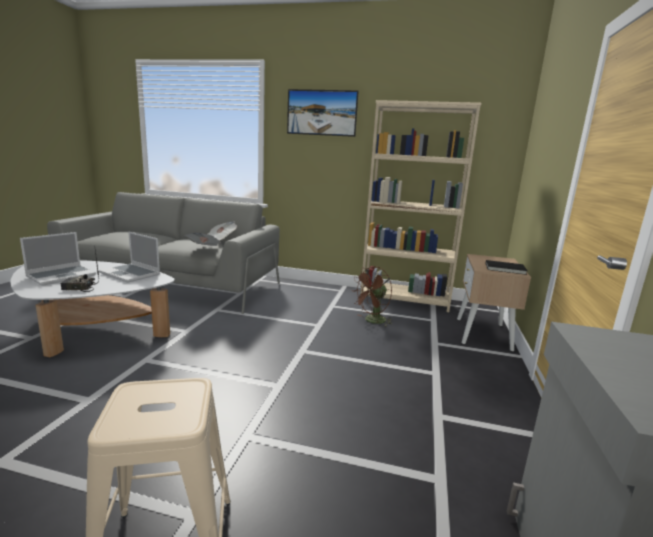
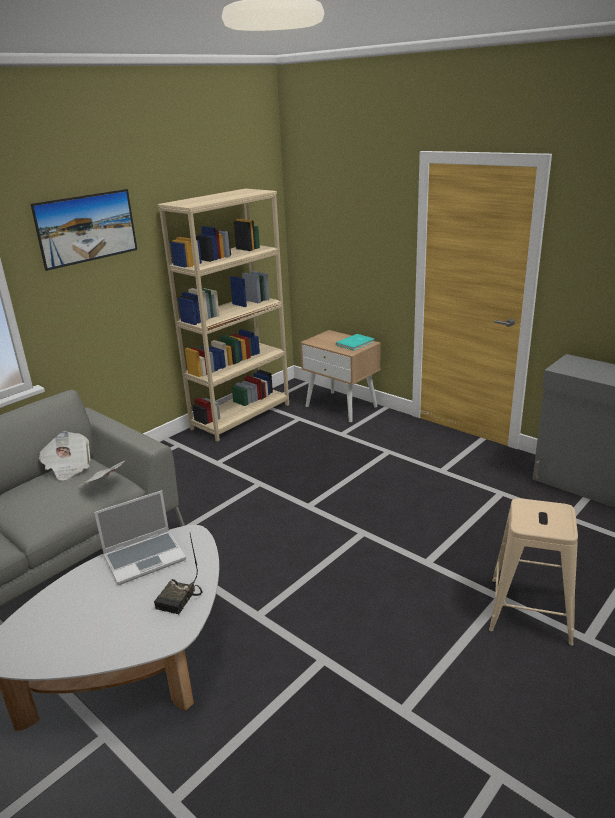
camera: 60 degrees left, 10 degrees up
laptop [20,232,96,286] -> none
brown fan [352,266,392,327] -> none
black book [486,260,527,275] -> turquoise book [336,334,375,351]

